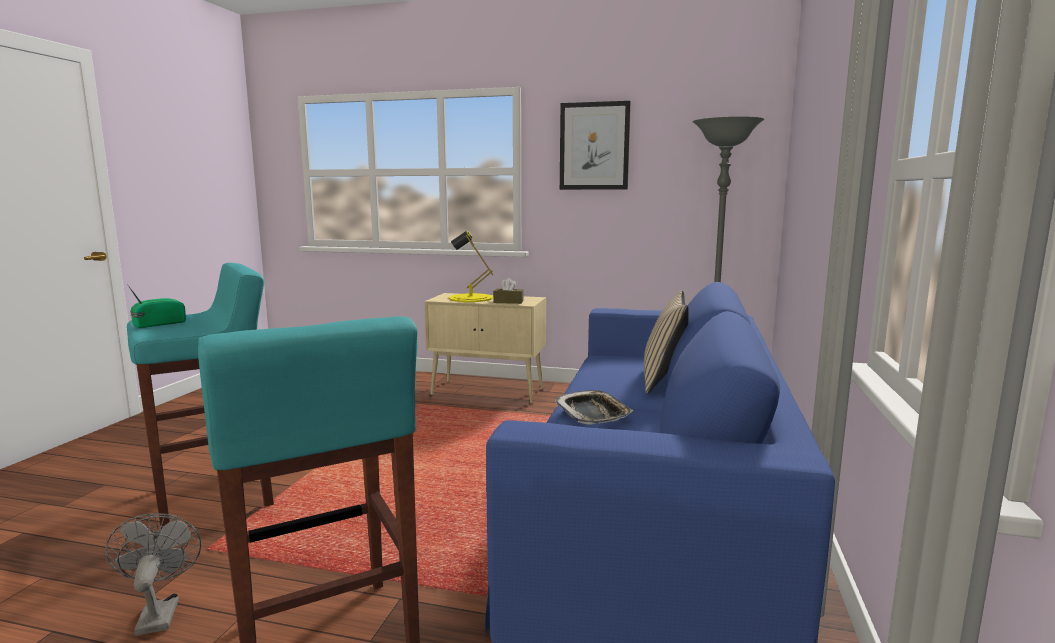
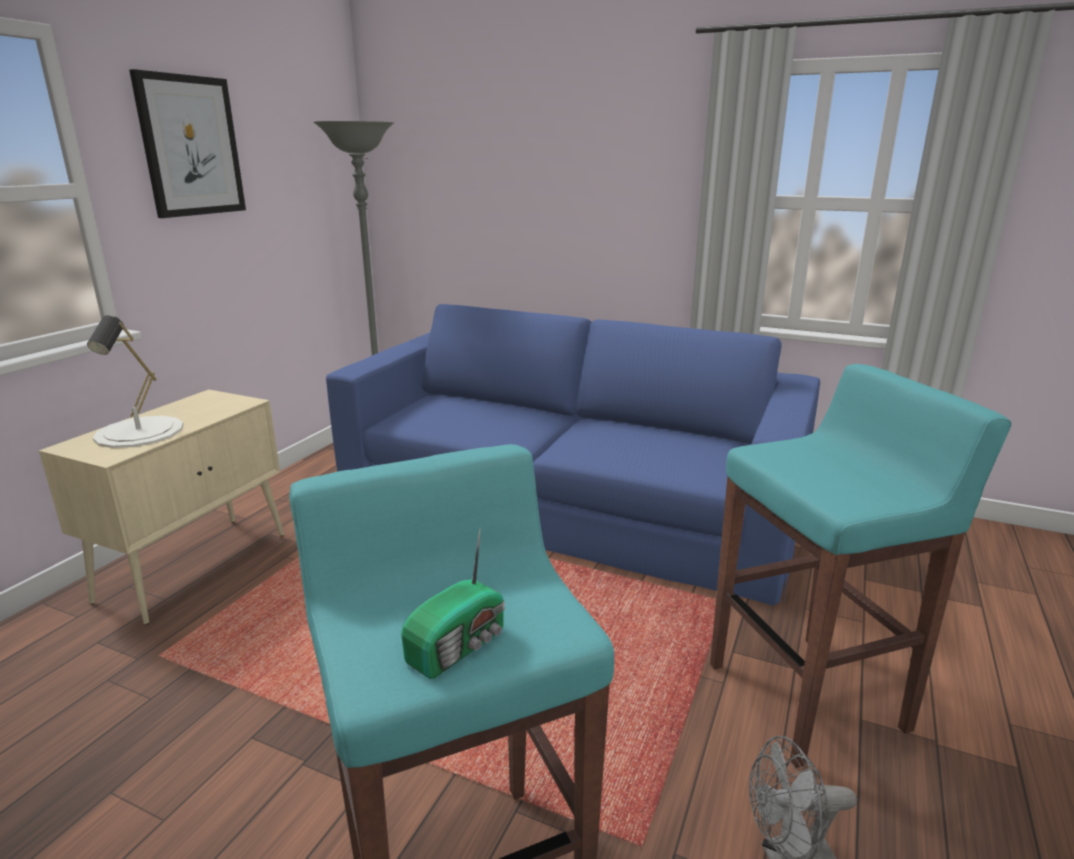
camera: 80 degrees left, 10 degrees up
radio [127,284,186,328] -> radio turned 105 degrees counterclockwise [401,527,505,679]
yellow table lamp [449,231,493,302] -> white table lamp [87,315,184,448]
brown tissue box [493,278,524,304] -> none
tray [555,390,634,425] -> none
beige pillow [644,291,689,394] -> none

